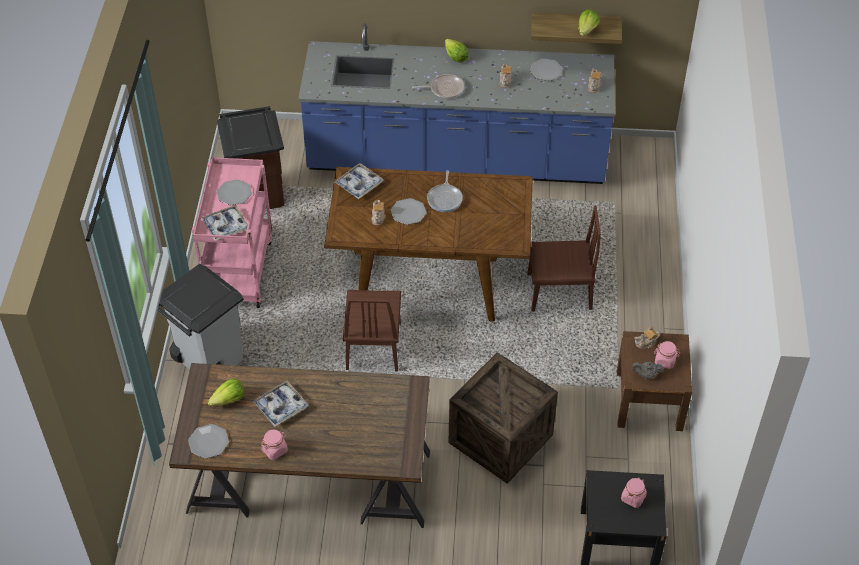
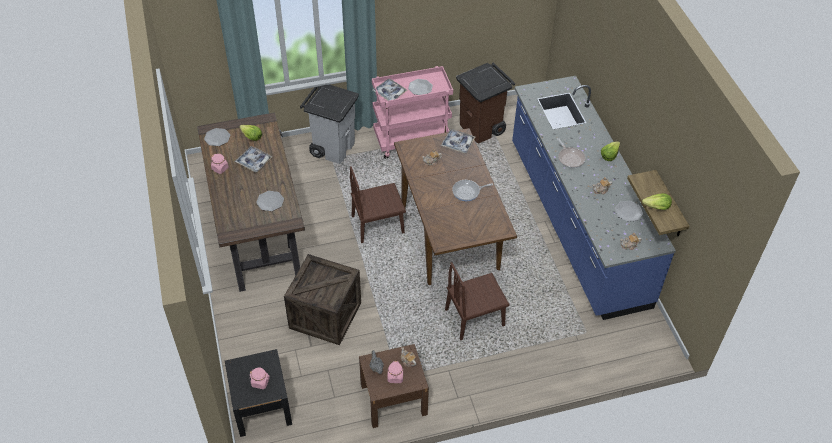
camera: 70 degrees right, 0 degrees up
plate [391,198,427,225] -> plate moved to [256,191,284,211]
brown chair [527,206,601,311] -> brown chair turned 90 degrees clockwise [445,262,510,340]

